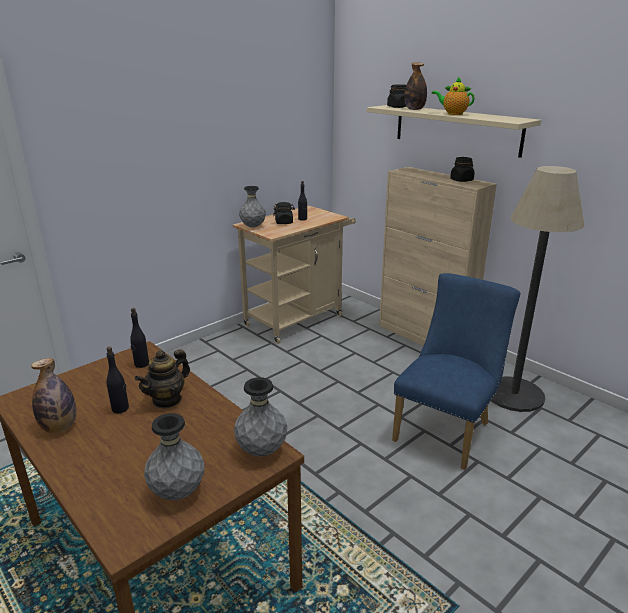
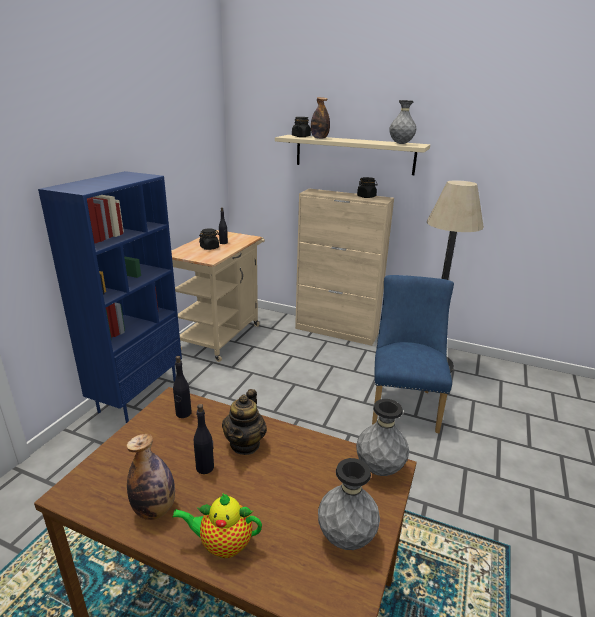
camera: 25 degrees left, 0 degrees up
grey vase [239,186,266,228] -> grey vase moved to [389,100,416,144]
teapot [432,77,475,115] -> teapot moved to [172,493,262,558]
none -> blue bookcase [38,171,182,423]

